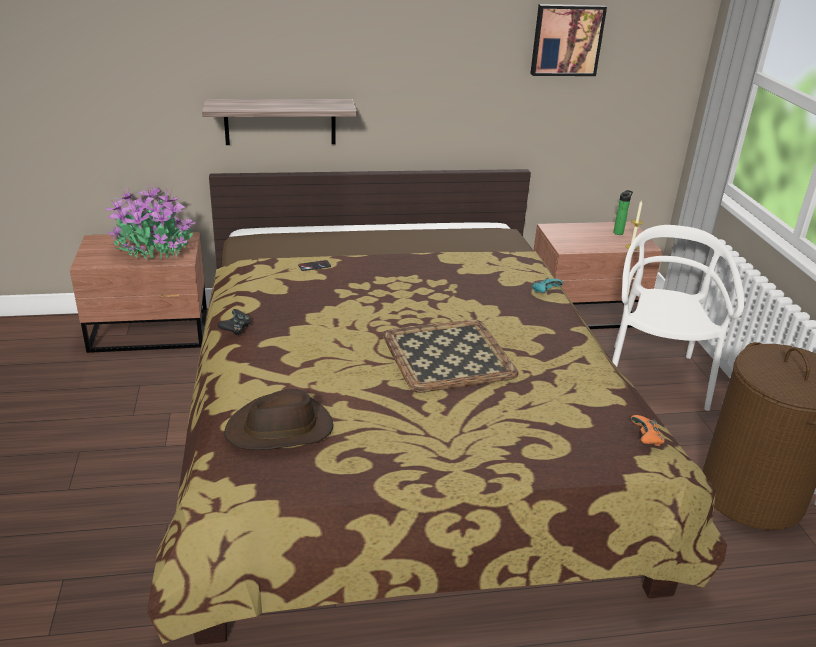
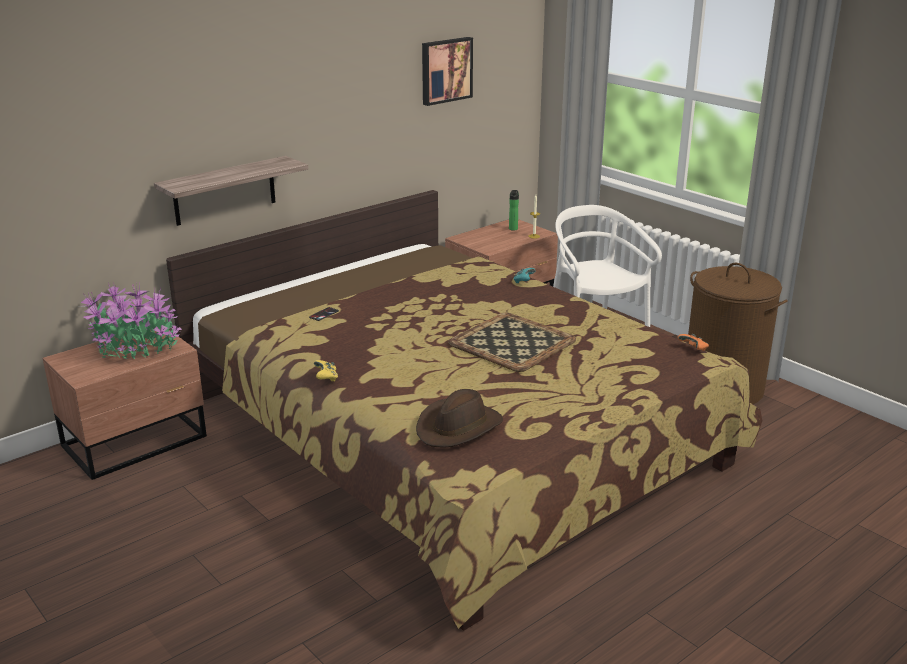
camera: 30 degrees left, 5 degrees down
black game controller [217,309,251,336] -> yellow game controller [314,360,338,382]

